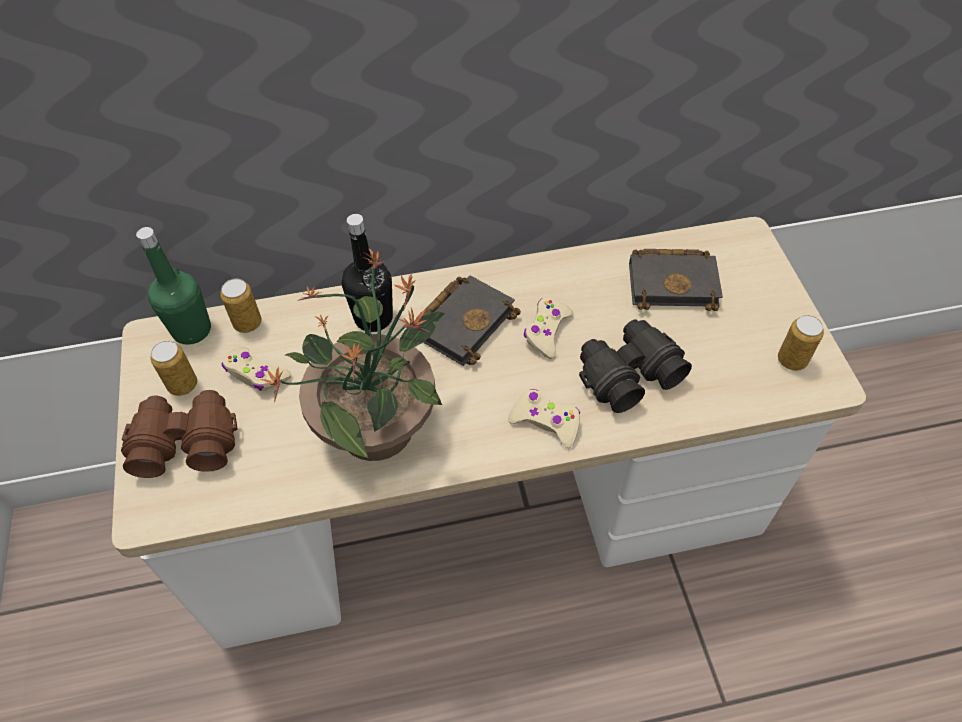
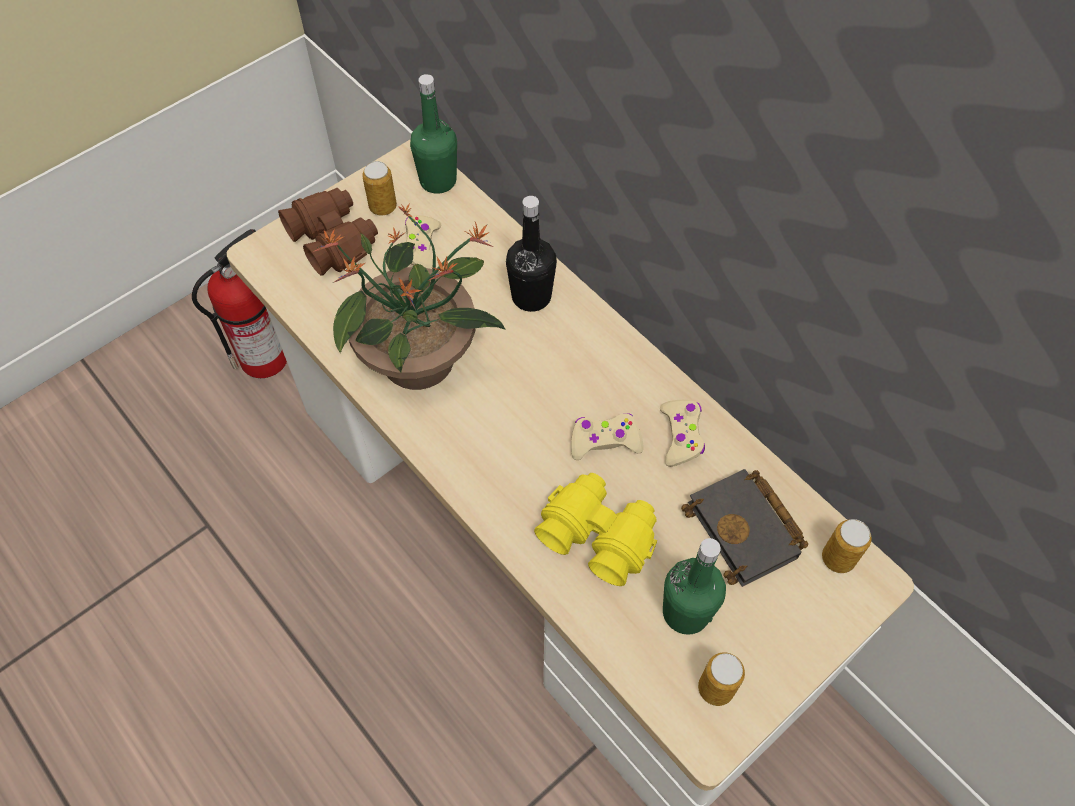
camera: 60 degrees right, 5 degrees up
can [220,279,262,333] -> can moved to [822,519,872,573]
black book [422,276,521,366] -> none
beige game controller [508,389,580,448] -> beige game controller moved to [660,400,705,467]
black binoculars [579,319,692,413] -> yellow binoculars [534,473,657,586]
none -> fire extinguisher [192,229,287,378]
none -> green bottle [663,538,726,635]

